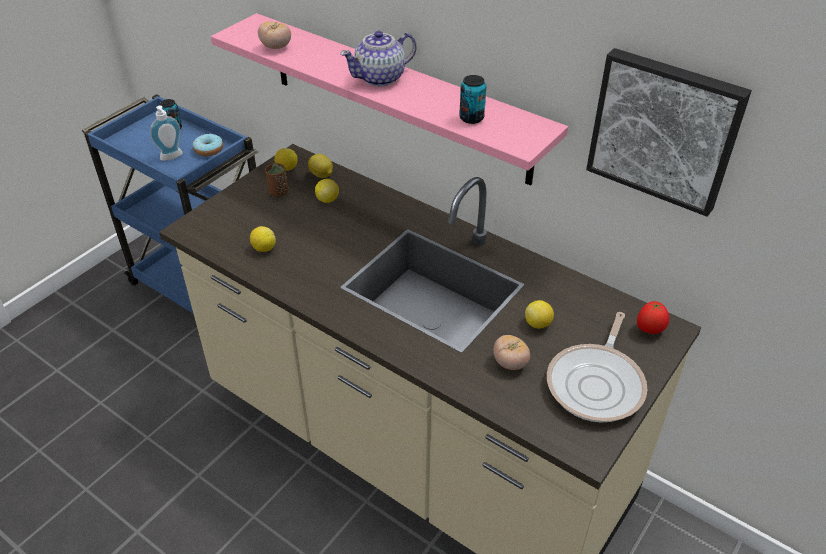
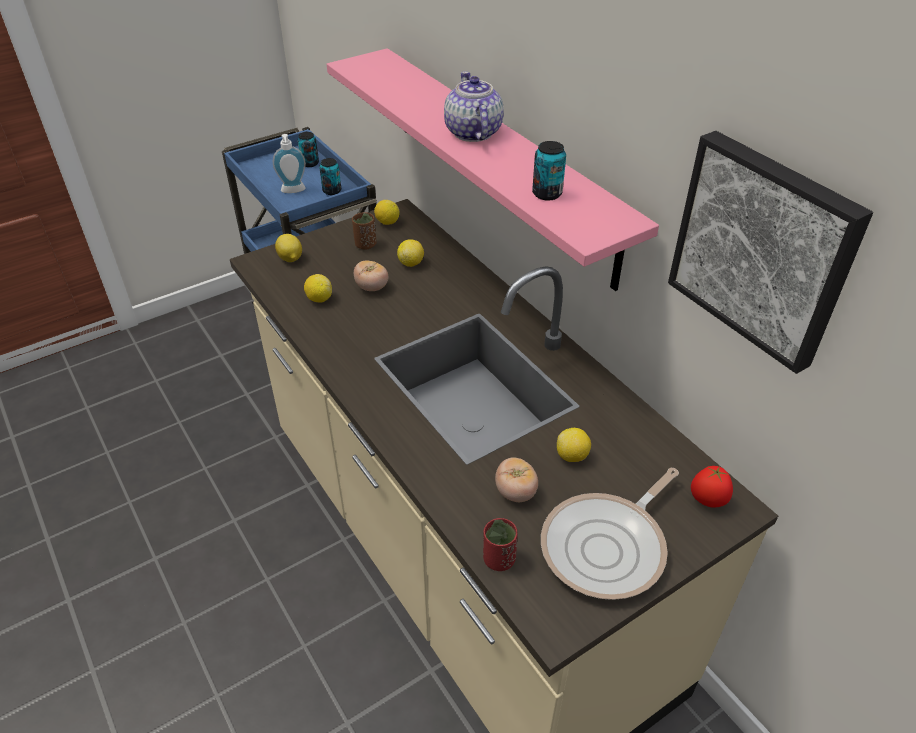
camera: 20 degrees right, 0 degrees up
donut [193,134,223,156] -> can [319,158,341,195]
tomato [258,21,291,49] -> tomato moved to [354,260,388,291]
lemon [308,154,333,178] -> lemon moved to [275,234,302,262]
teapot [340,31,416,87] -> teapot turned 90 degrees clockwise [444,71,504,142]
none -> red cup [483,518,518,571]

